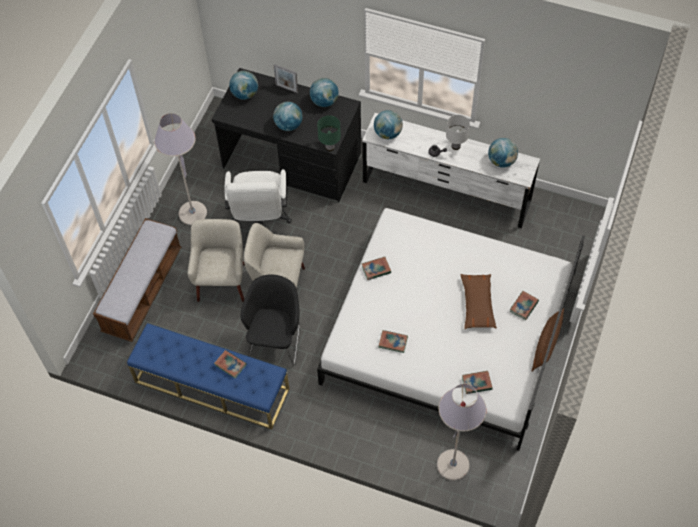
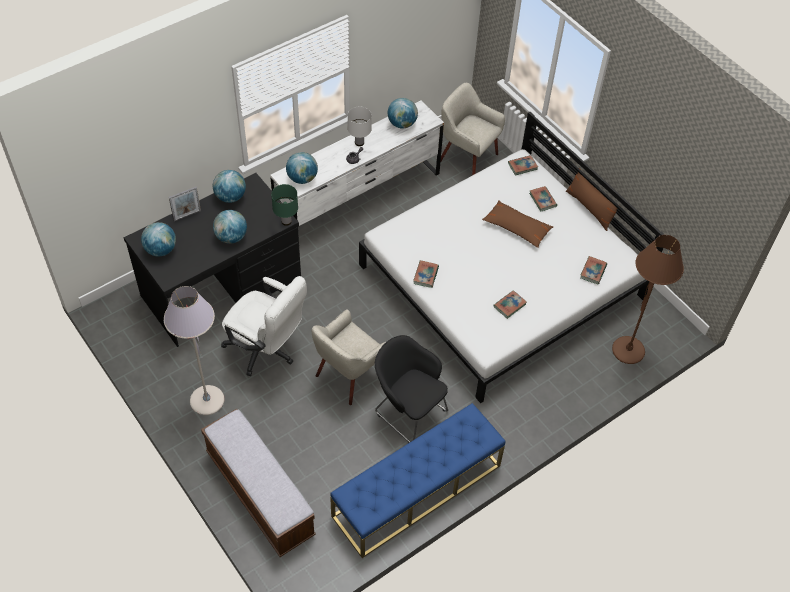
camera: 60 degrees left, 5 degrees down
beige armchair [188,219,245,302] -> beige armchair moved to [441,83,505,175]
book [214,350,247,378] -> book moved to [508,155,538,175]
grey floor lamp [437,384,487,480] -> brown floor lamp [612,235,684,364]

